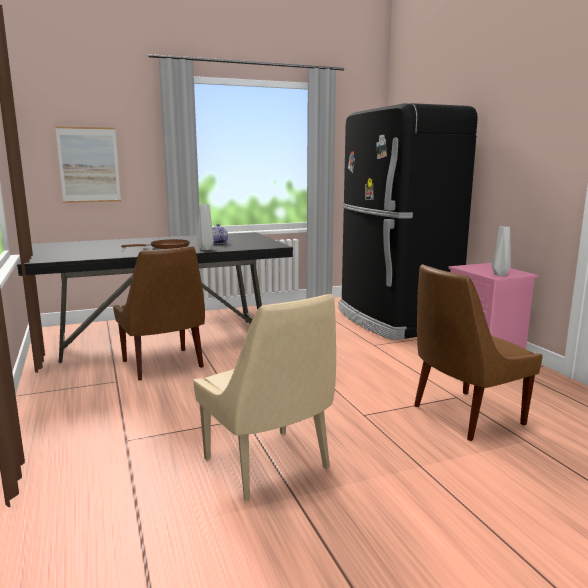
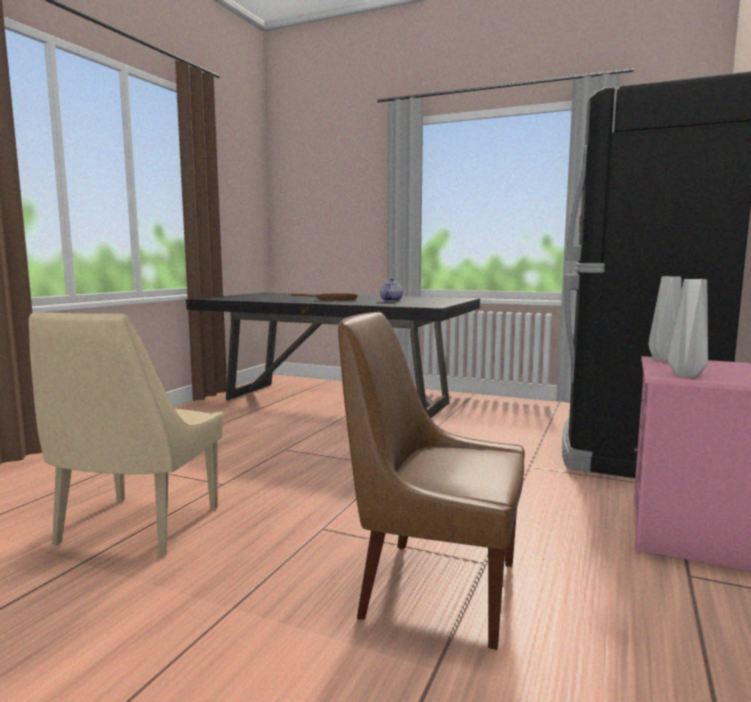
camera: 45 degrees right, 5 degrees down
picture [55,126,121,203] -> none
brown chair [113,246,205,381] -> none
grey vase [197,204,214,250] -> grey vase moved to [648,276,682,362]

